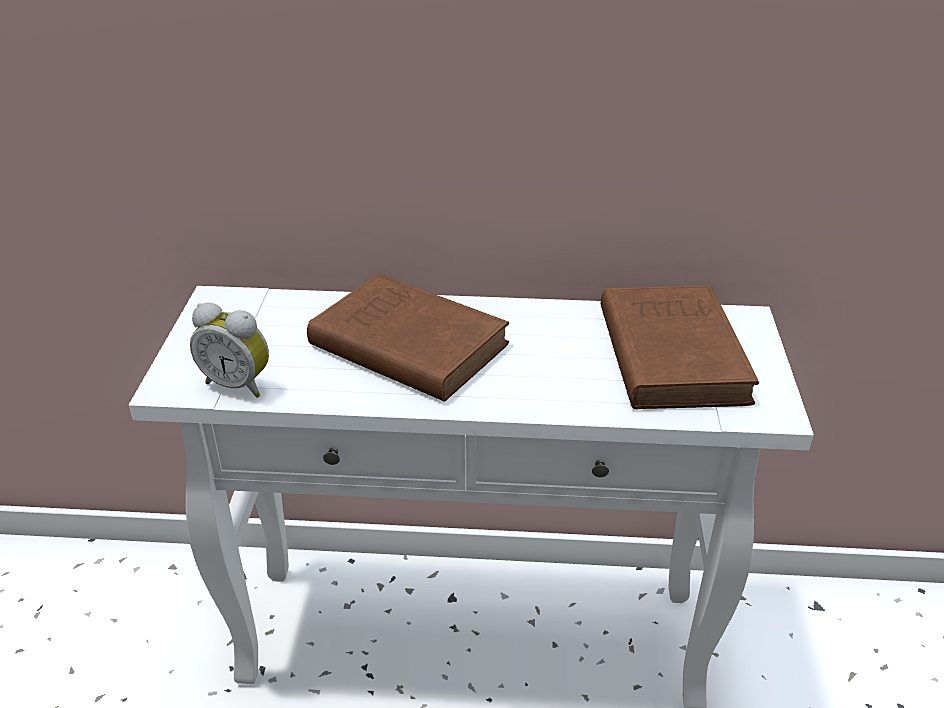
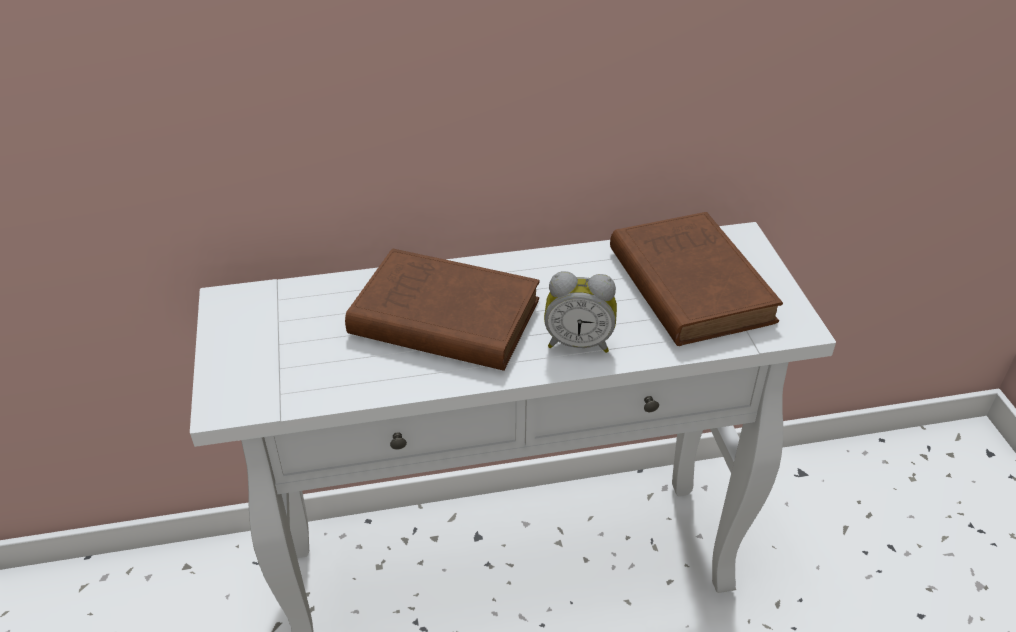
camera: 15 degrees left, 5 degrees up
alarm clock [190,302,269,398] -> alarm clock moved to [544,271,617,353]

